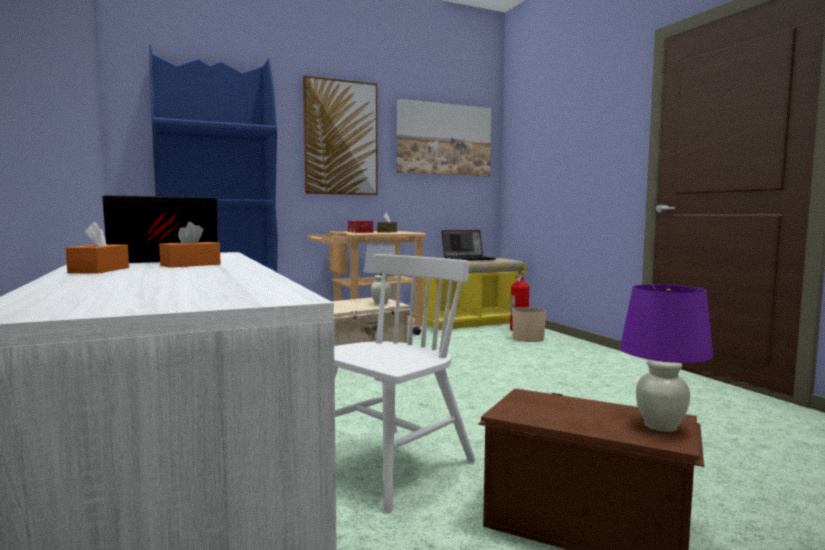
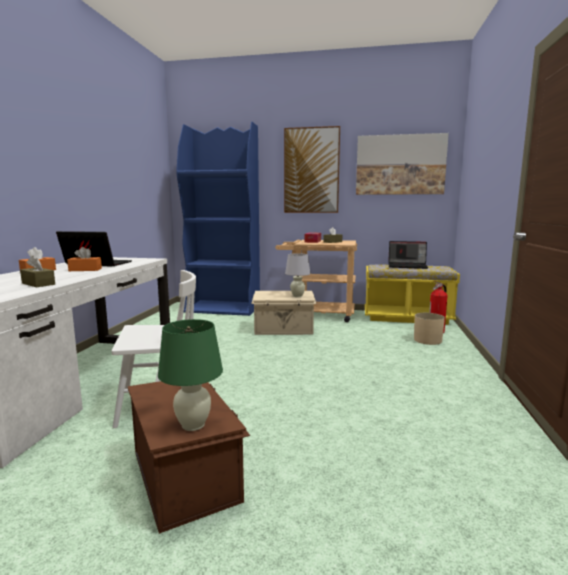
camera: 35 degrees right, 5 degrees up
purple table lamp [620,284,713,432] -> green table lamp [158,319,223,431]
none -> brown tissue box [20,256,55,287]

